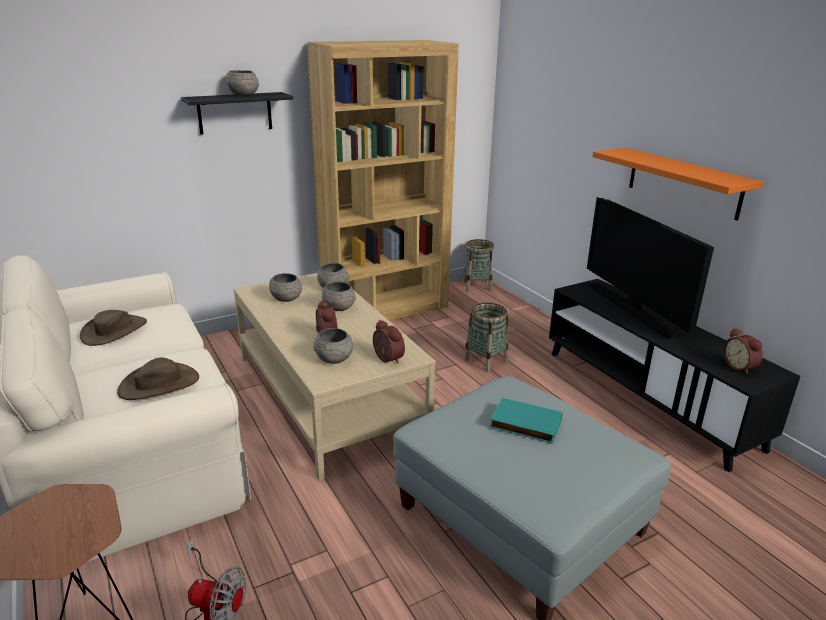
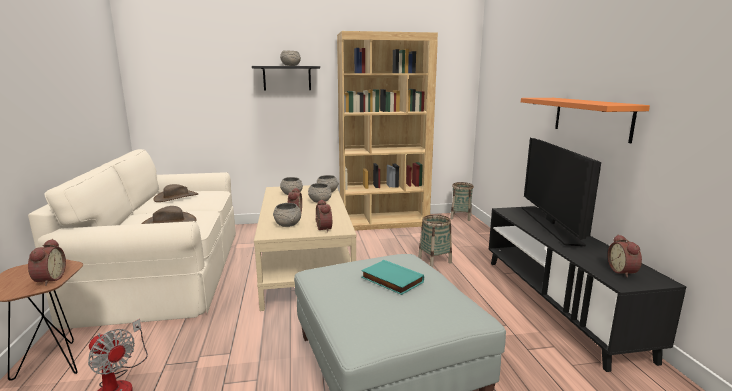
camera: 20 degrees right, 10 degrees down
none -> alarm clock [28,239,66,286]

